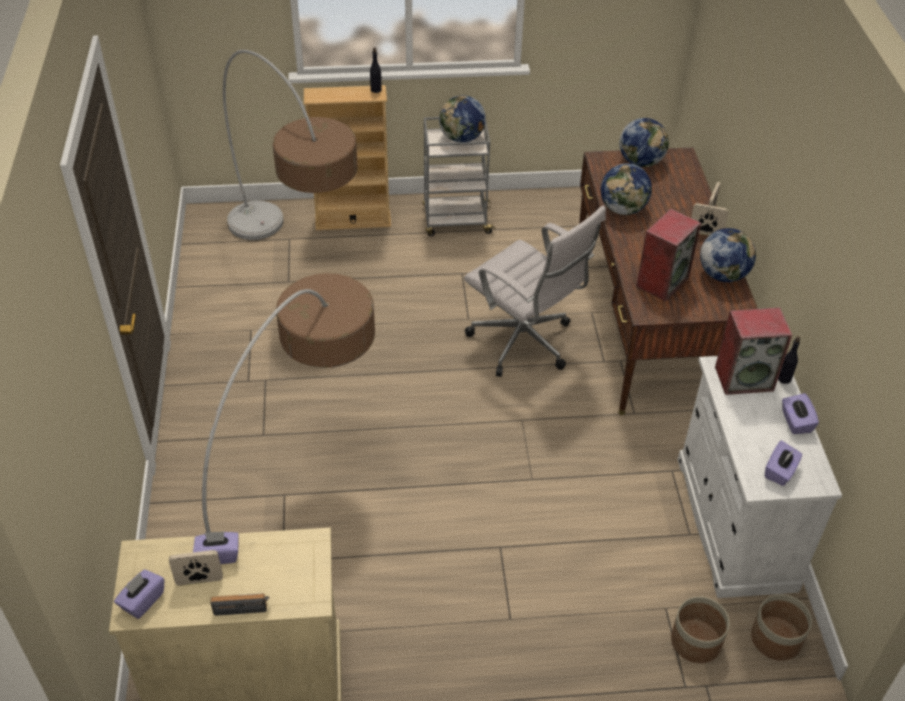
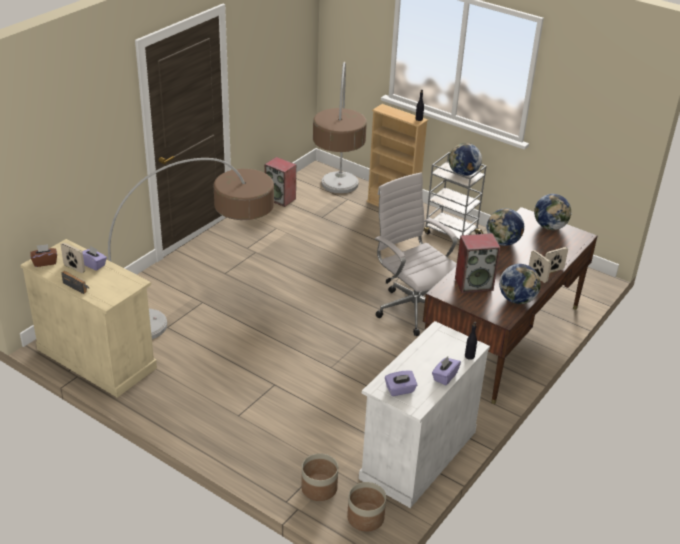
camera: 40 degrees right, 10 degrees down
purple tissue box [114,569,164,619] -> brown tissue box [31,244,57,267]
white office chair [464,206,606,377] -> white office chair turned 150 degrees clockwise [375,172,458,336]
speaker [715,307,792,395] -> speaker moved to [264,157,296,207]

